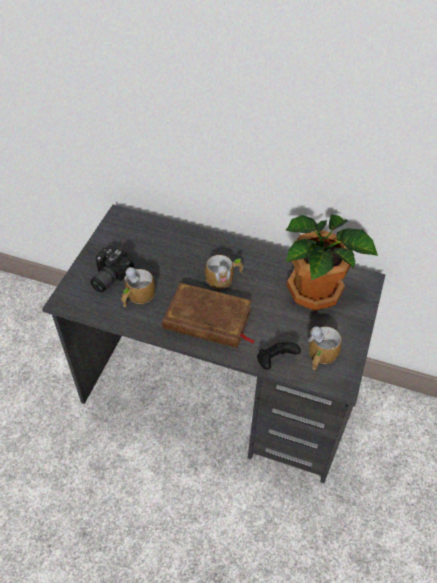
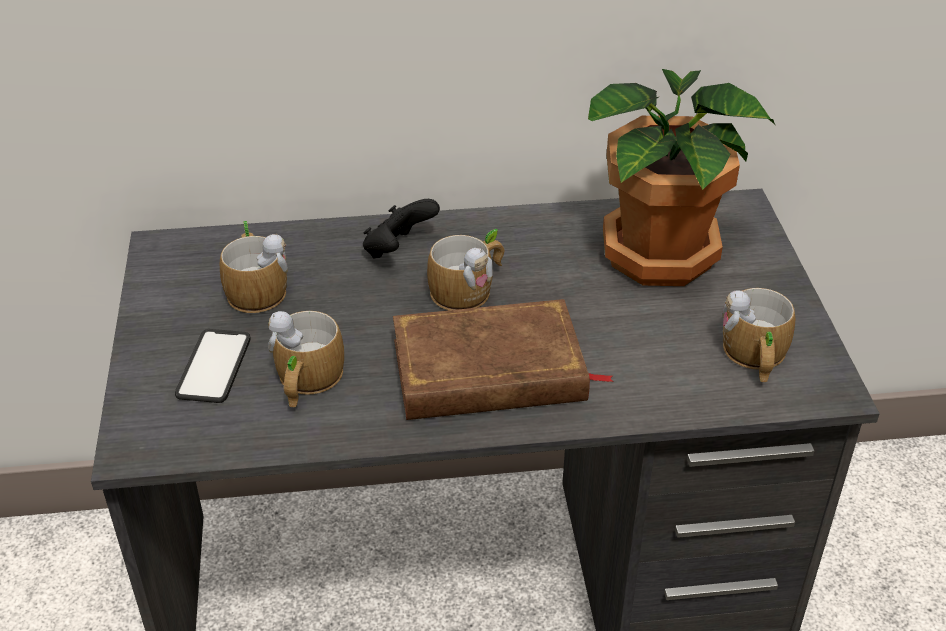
camera: 25 degrees left, 10 degrees down
camera [91,248,134,292] -> phone [175,329,251,403]
black game controller [257,342,301,370] -> black game controller moved to [363,199,440,259]
none -> mug [220,221,288,313]

